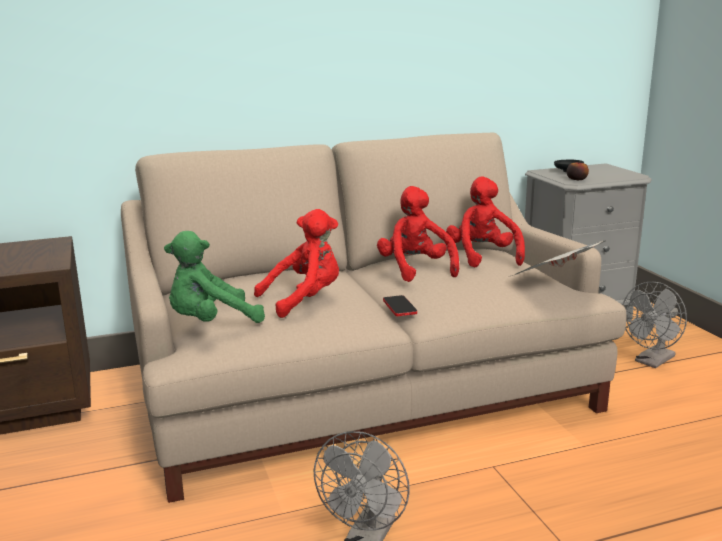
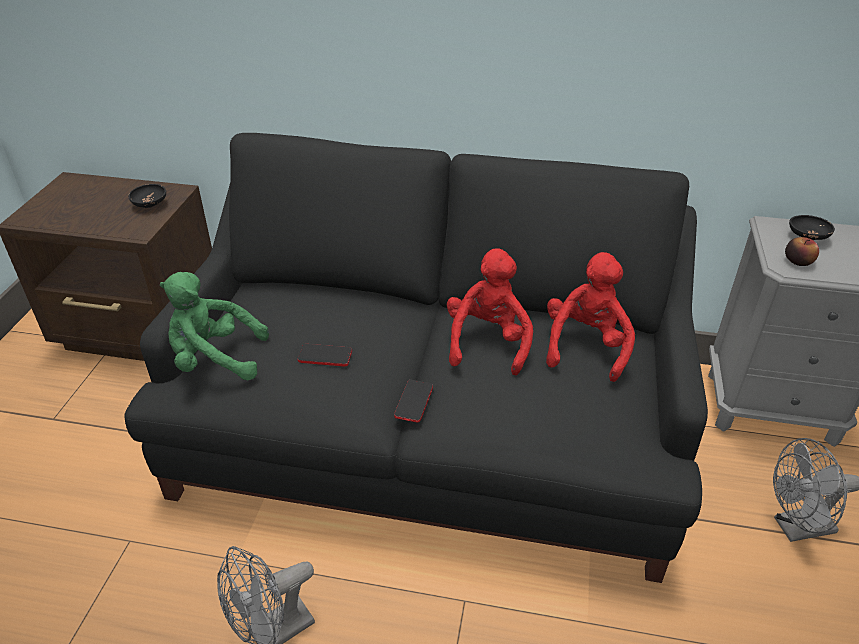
camera: 30 degrees right, 20 degrees up
beige sofa [121,133,627,503] -> black sofa [124,133,708,583]
red plush toy [254,209,339,318] -> phone [298,344,352,366]
newspaper [508,241,606,277] -> none
none -> black bowl [128,184,166,208]

